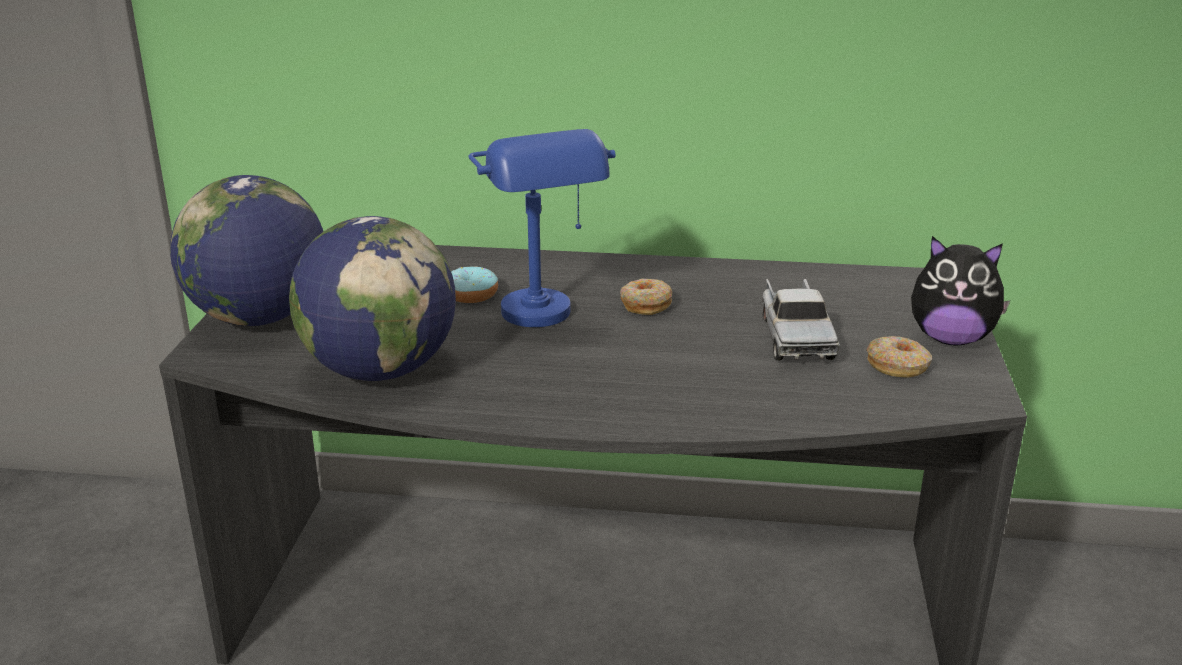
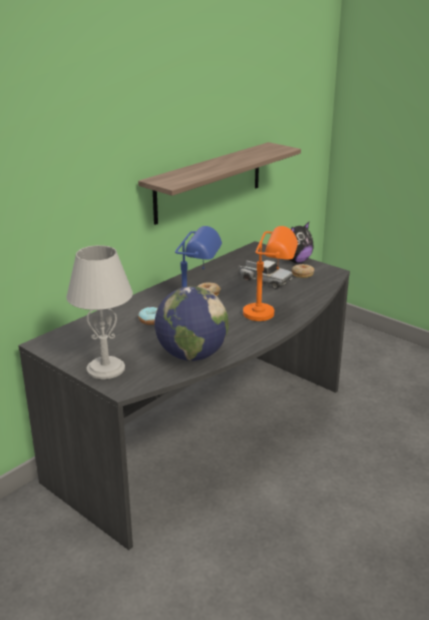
camera: 55 degrees left, 0 degrees up
globe [170,175,323,326] -> grey table lamp [67,245,133,379]
none -> shelf [138,142,301,225]
none -> orange table lamp [243,226,298,321]

